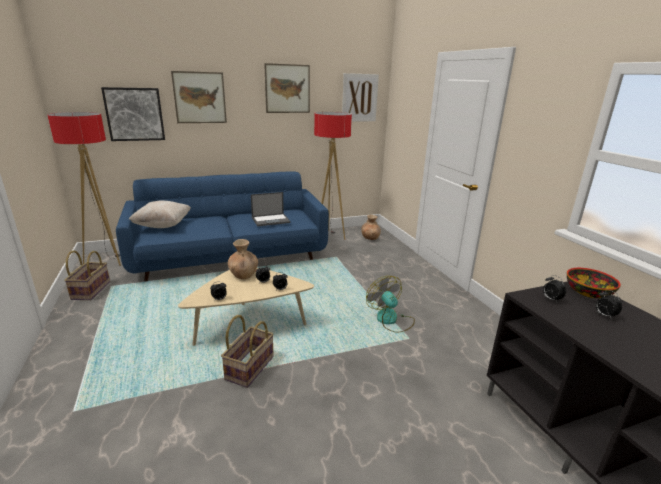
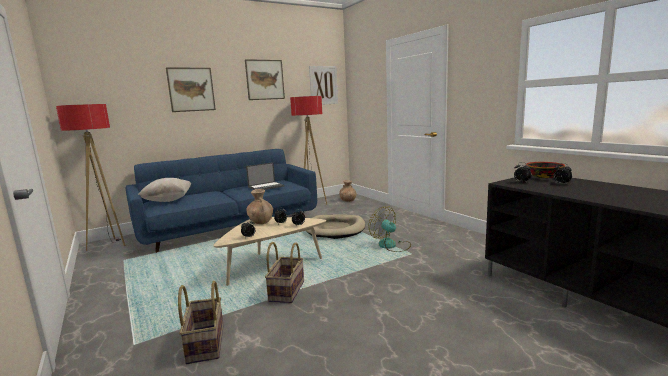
camera: 10 degrees left, 10 degrees down
basket [64,250,110,300] -> basket moved to [178,281,224,364]
picture [101,87,165,141] -> none
none -> beige dog bed [306,214,365,239]

